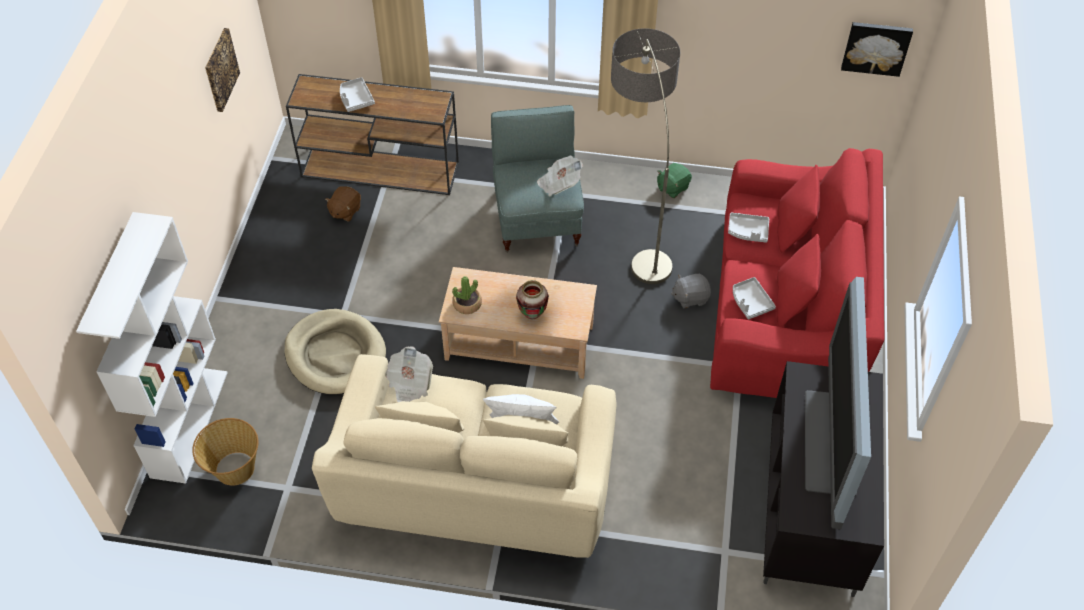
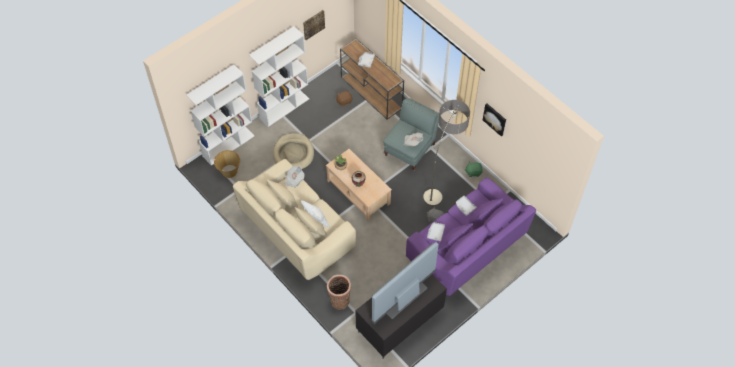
camera: 40 degrees right, 5 degrees up
red sofa [710,148,884,398] -> purple sofa [406,177,536,296]
picture [841,22,913,77] -> picture moved to [483,103,506,137]
none -> white bookcase [249,26,309,127]
none -> basket [327,275,351,310]

